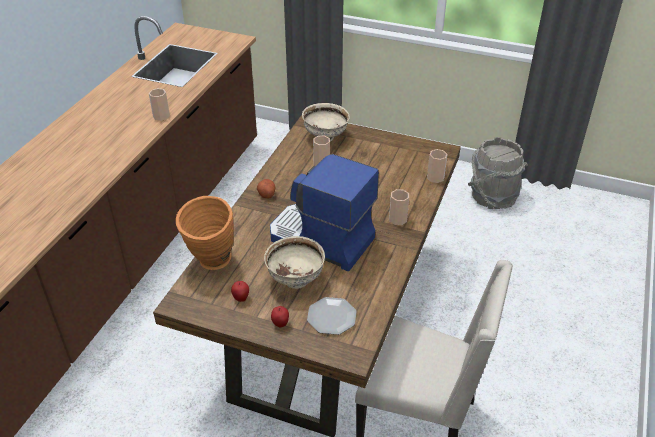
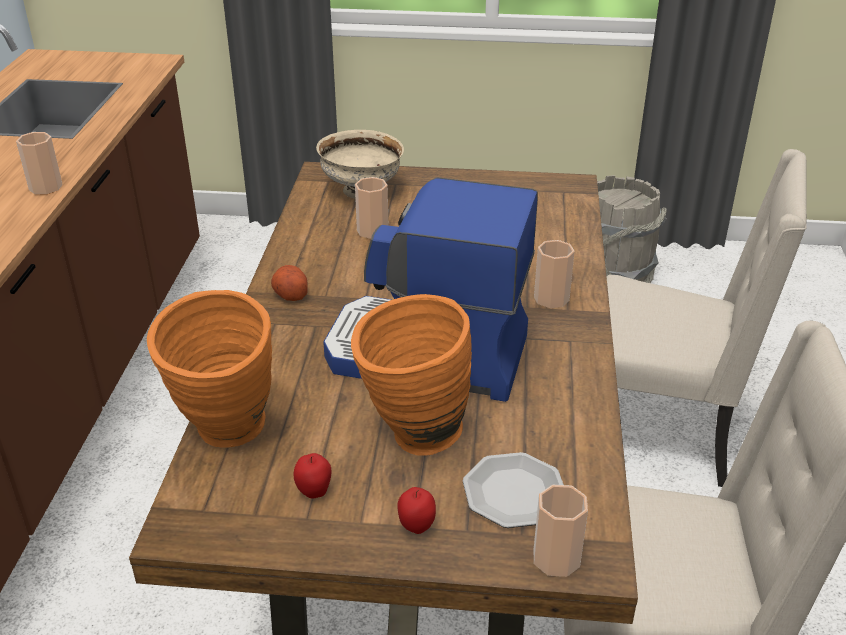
camera: 15 degrees left, 5 degrees down
beige bowl [264,236,325,289] -> orange vase [351,294,472,456]
cup [427,149,447,183] -> cup moved to [534,485,588,577]
none -> beige chair [606,149,807,487]

